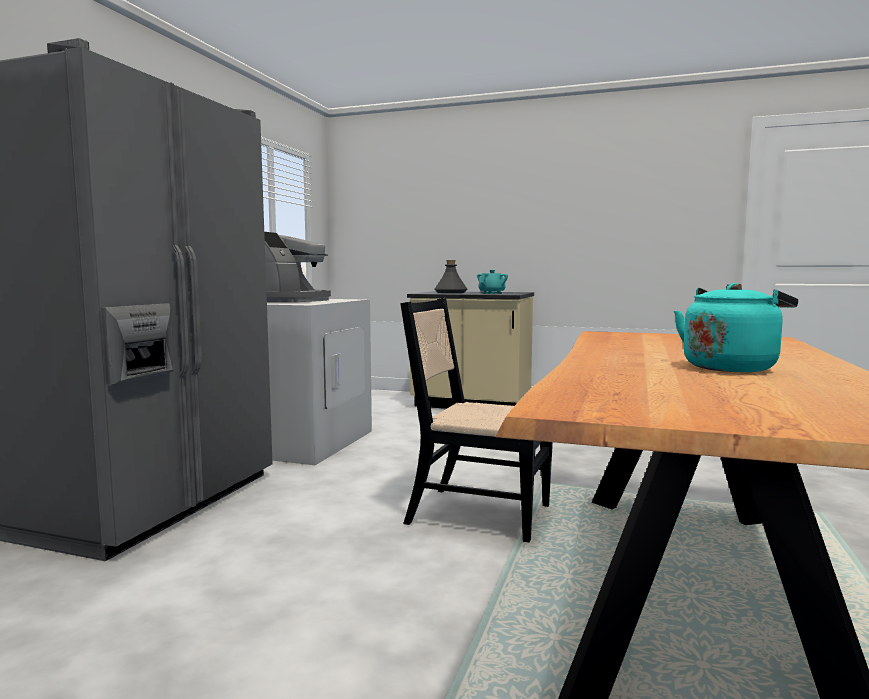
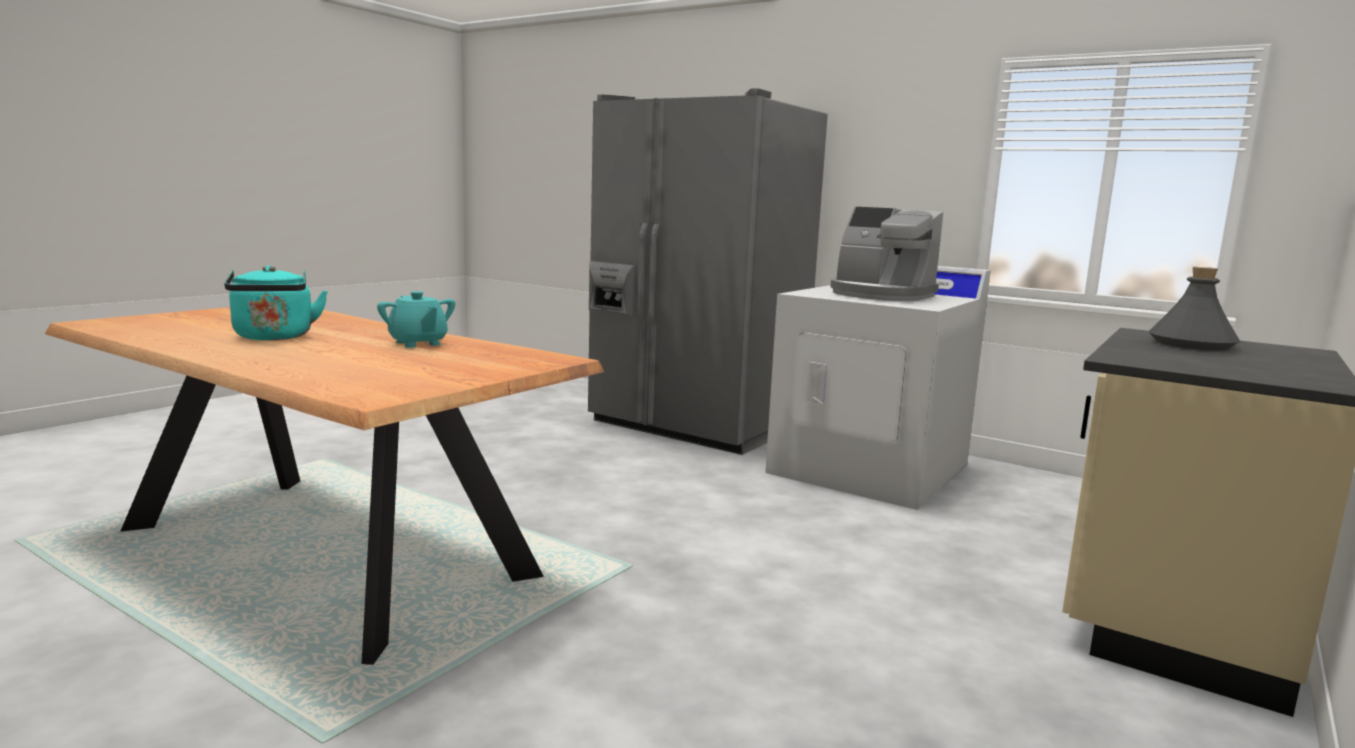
camera: 105 degrees right, 5 degrees up
chair [400,298,553,542] -> none
turquoise teapot [477,270,508,294] -> turquoise teapot moved to [377,291,455,348]

